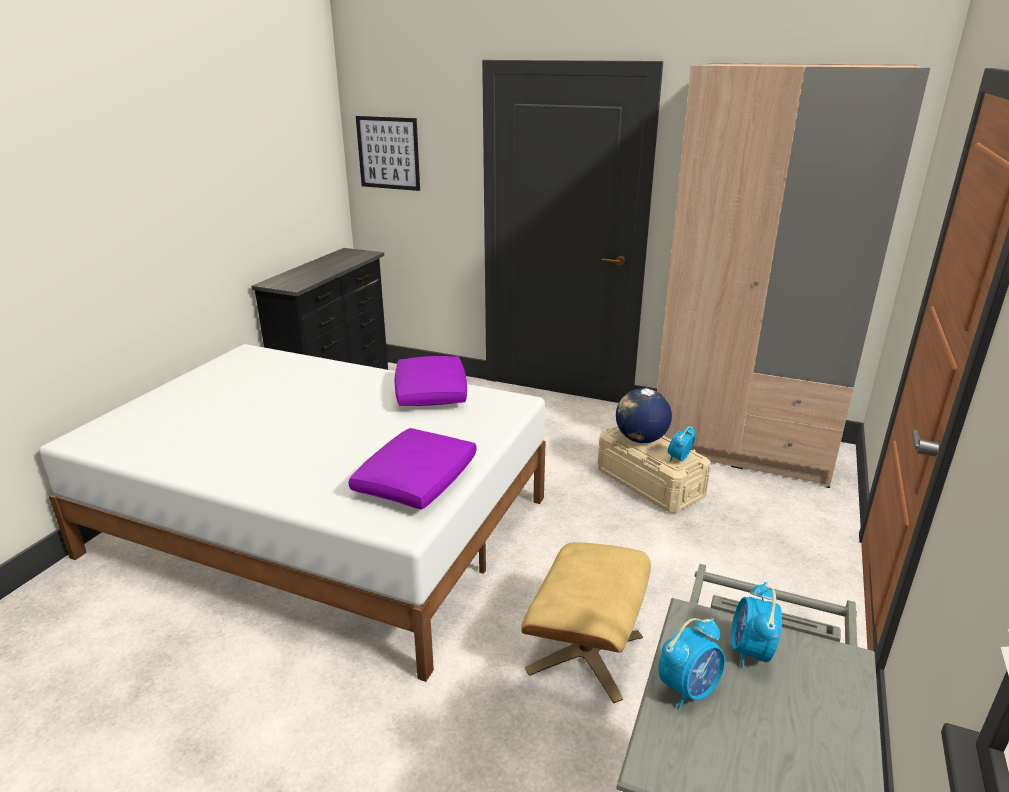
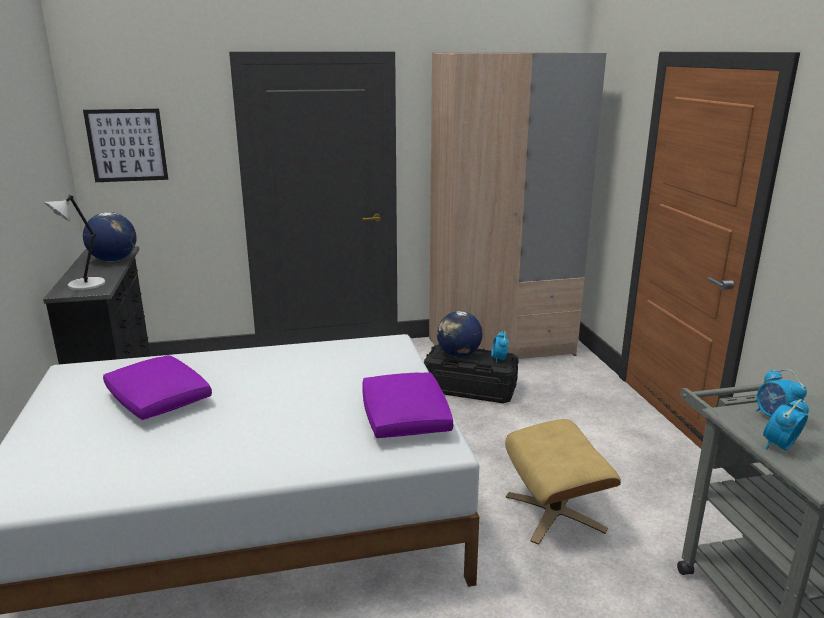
camera: 35 degrees left, 5 degrees down
purple pillow [395,356,467,406] -> purple pillow moved to [103,355,212,420]
beige storage box [598,426,711,513] -> black storage box [424,344,519,403]
alarm clock [658,618,725,710] -> alarm clock turned 150 degrees counterclockwise [763,399,809,451]
none -> grey table lamp [44,195,105,290]
none -> globe [83,212,136,261]

